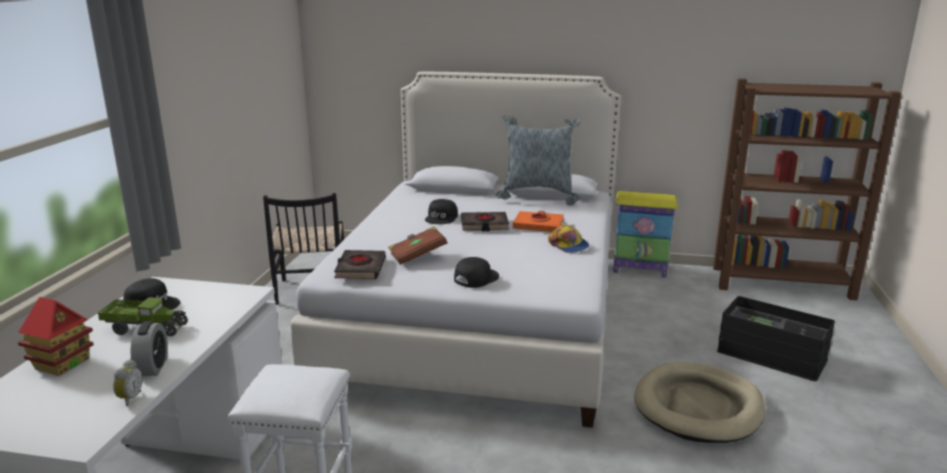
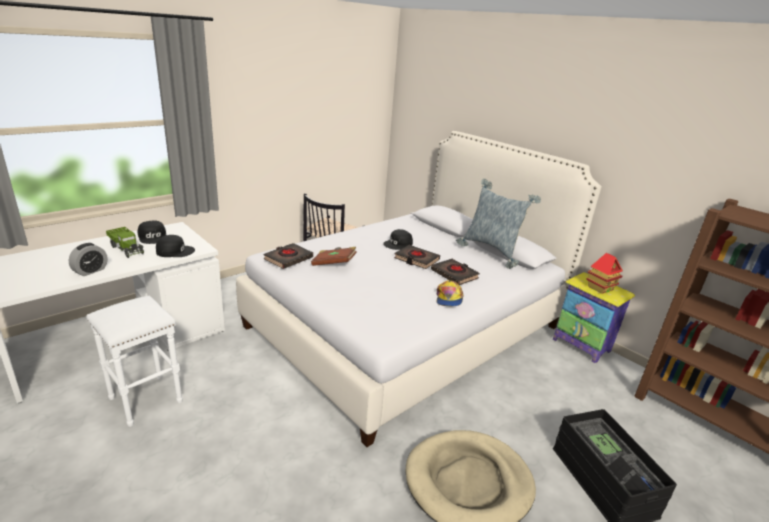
camera: 35 degrees right, 5 degrees up
toy house [18,297,94,376] -> toy house moved to [586,253,623,294]
alarm clock [113,359,142,406] -> none
black cap [454,257,499,288] -> black cap moved to [156,235,195,257]
orange book [513,211,564,232] -> black book [431,259,480,285]

